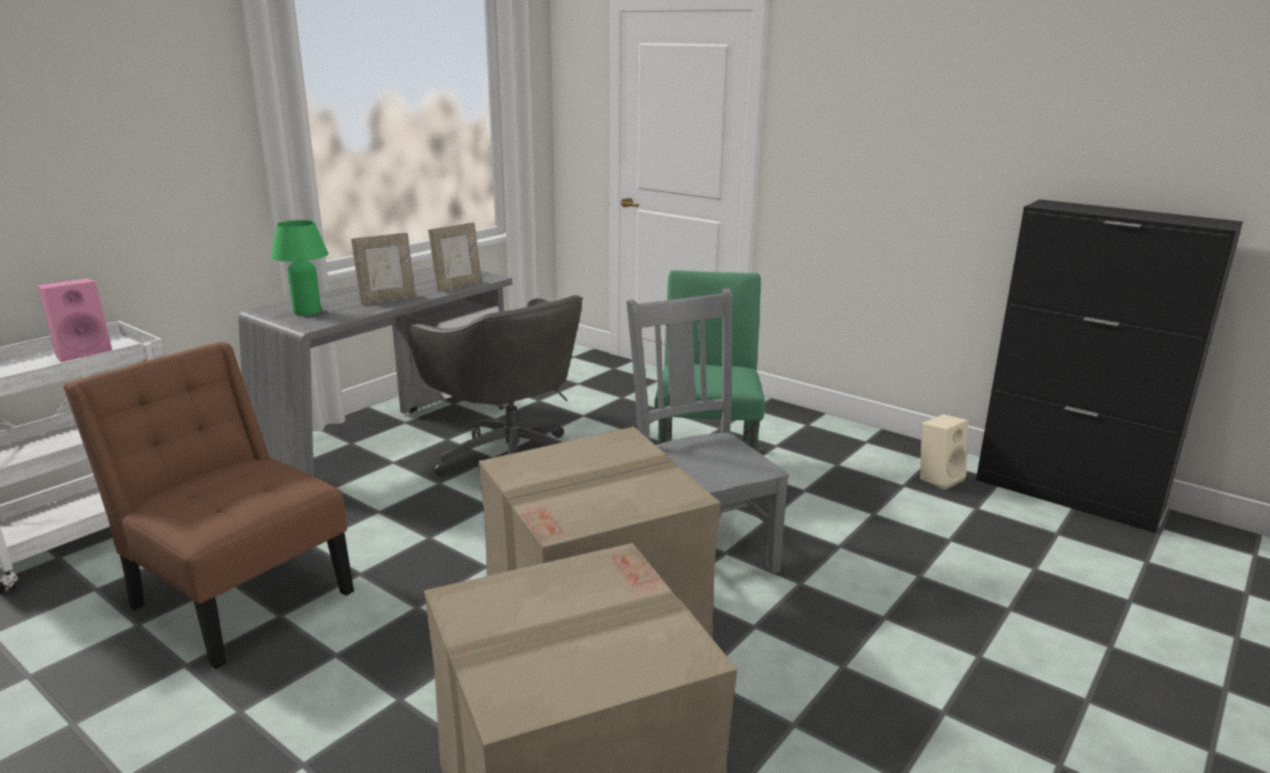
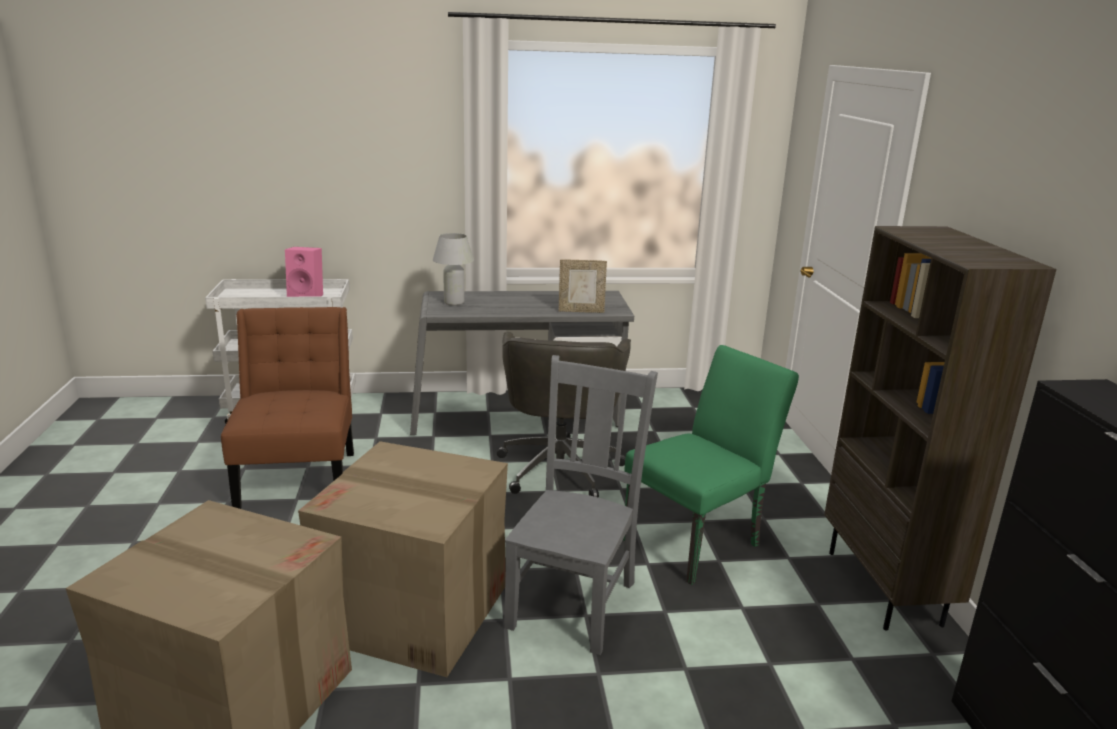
camera: 45 degrees right, 0 degrees up
green table lamp [271,220,328,316] -> white table lamp [433,233,474,306]
picture frame [351,233,416,304] -> none
beige speaker [920,414,969,490] -> none
none -> brown bookcase [824,226,1056,630]

